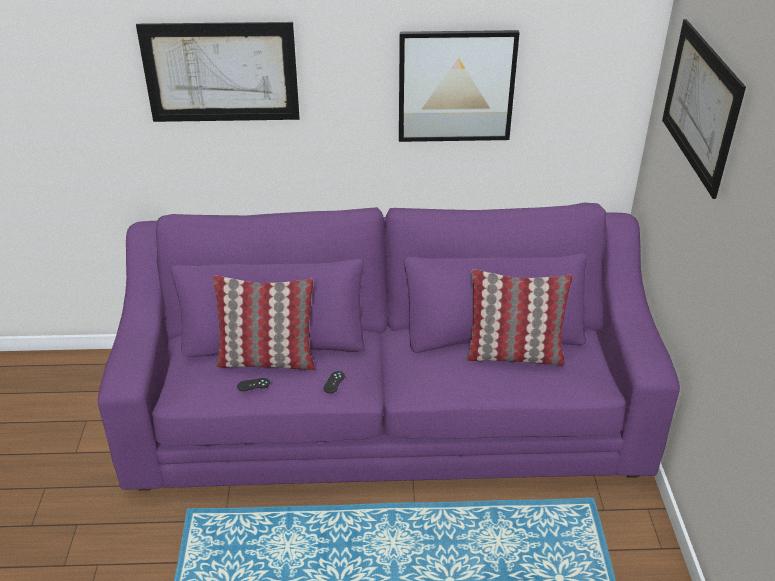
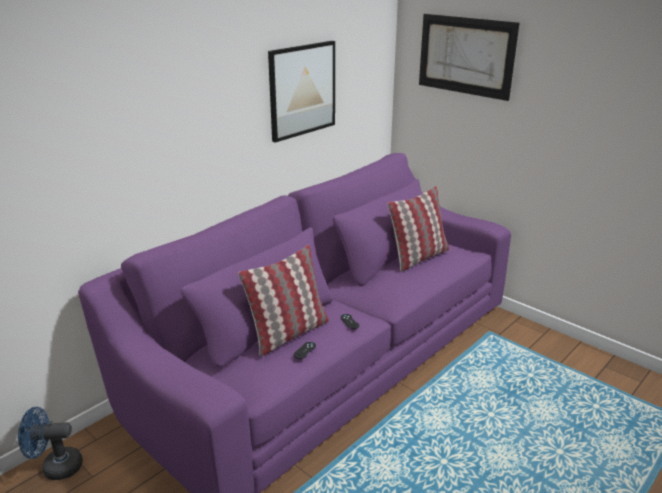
camera: 45 degrees left, 10 degrees down
picture [136,22,300,122] -> none
none -> blue fan [18,407,83,480]

